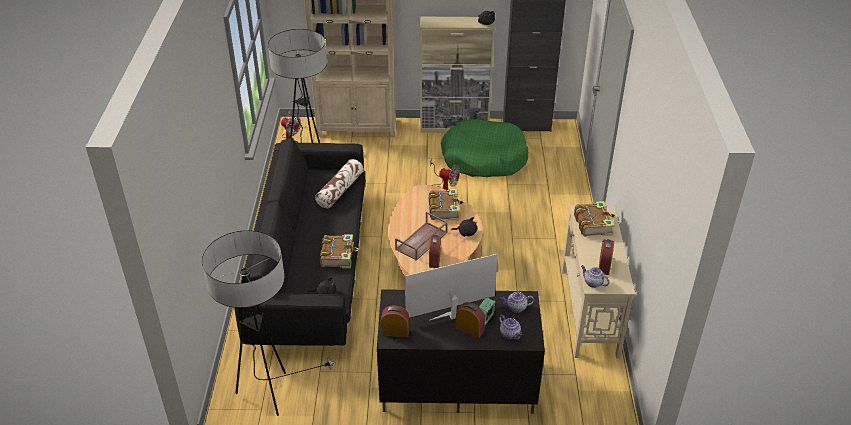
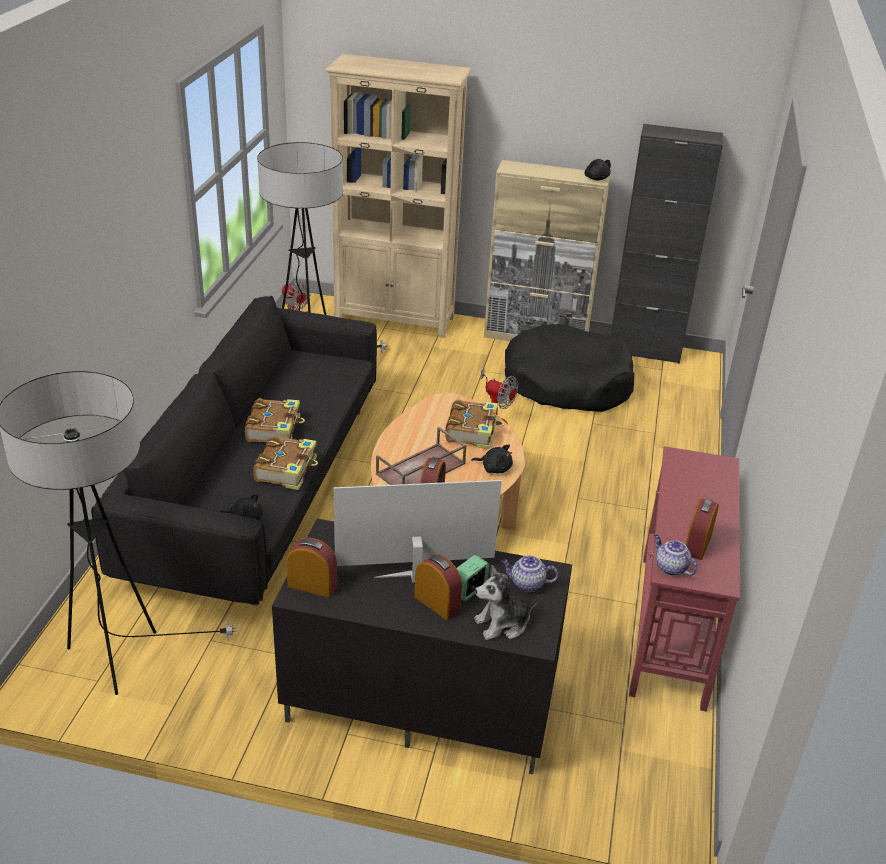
camera: 10 degrees right, 5 degrees down
pillow [315,159,364,208] -> none
green dog bed [441,119,528,177] -> black dog bed [505,324,634,412]
teapot [499,315,523,340] -> plush toy [474,565,539,640]
beige console table [562,205,635,359] -> red console table [629,446,740,712]
book [574,201,616,237] -> book moved to [245,398,305,442]

